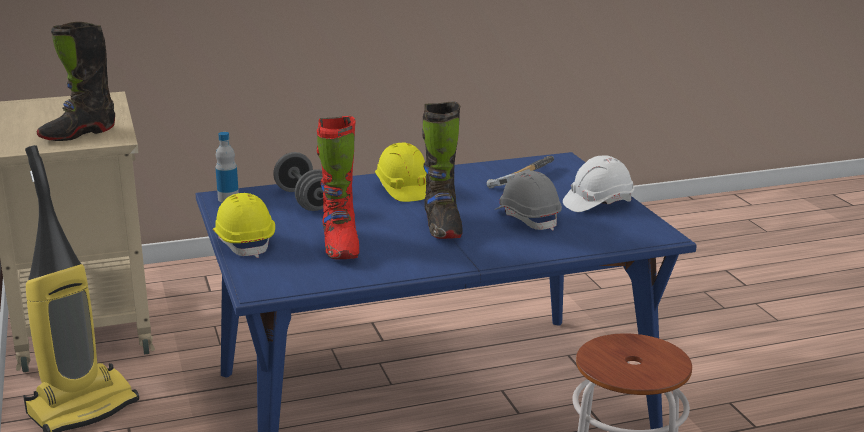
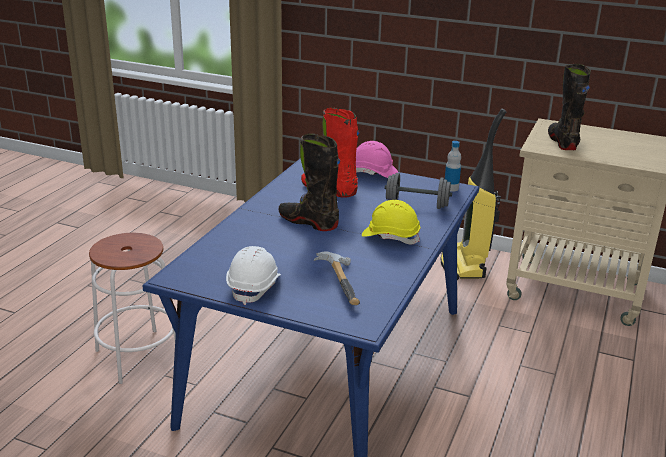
camera: 130 degrees right, 5 degrees up
yellow hard hat [213,193,275,258] -> pink hard hat [356,141,398,178]
grey hard hat [494,171,562,231] -> none

